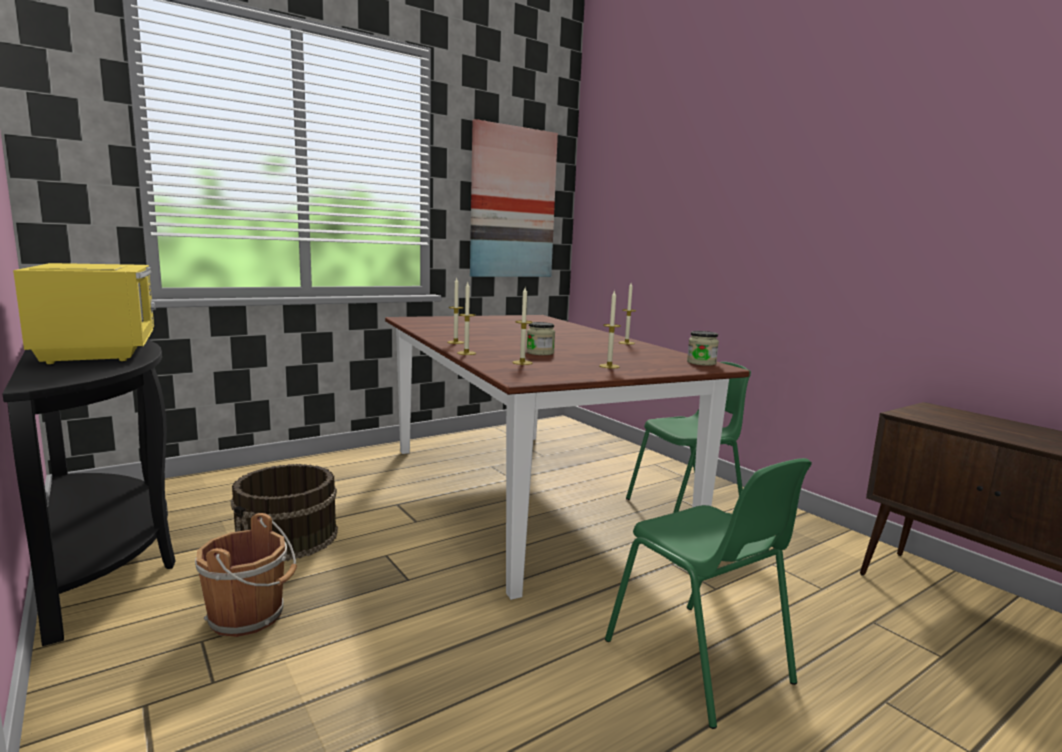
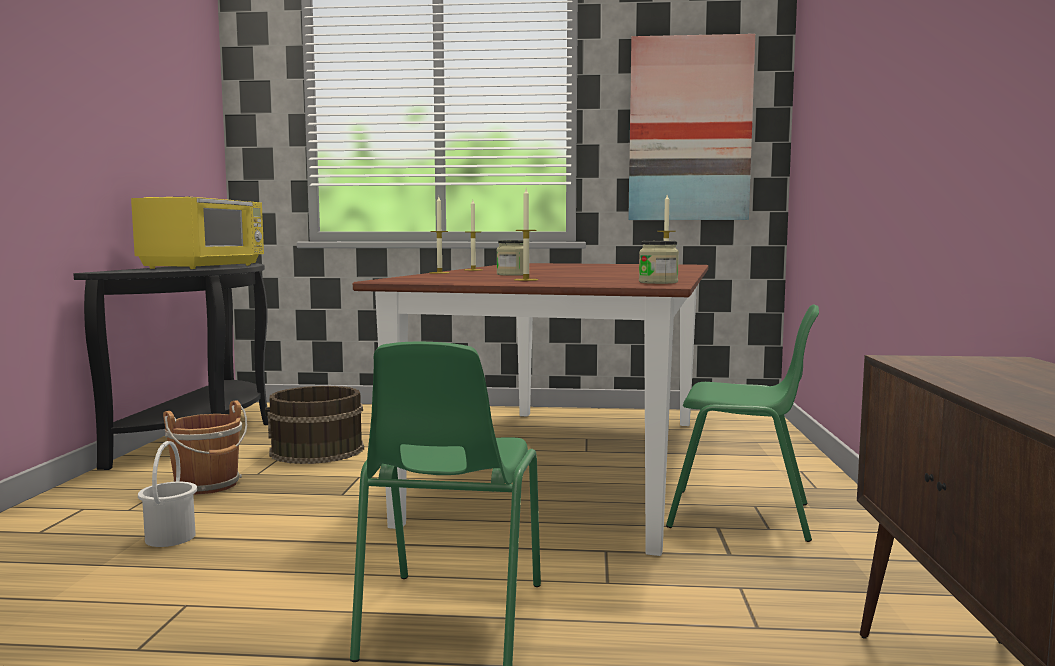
camera: 40 degrees right, 5 degrees down
candle [512,287,533,365] -> none
none -> white bucket [138,441,197,547]

